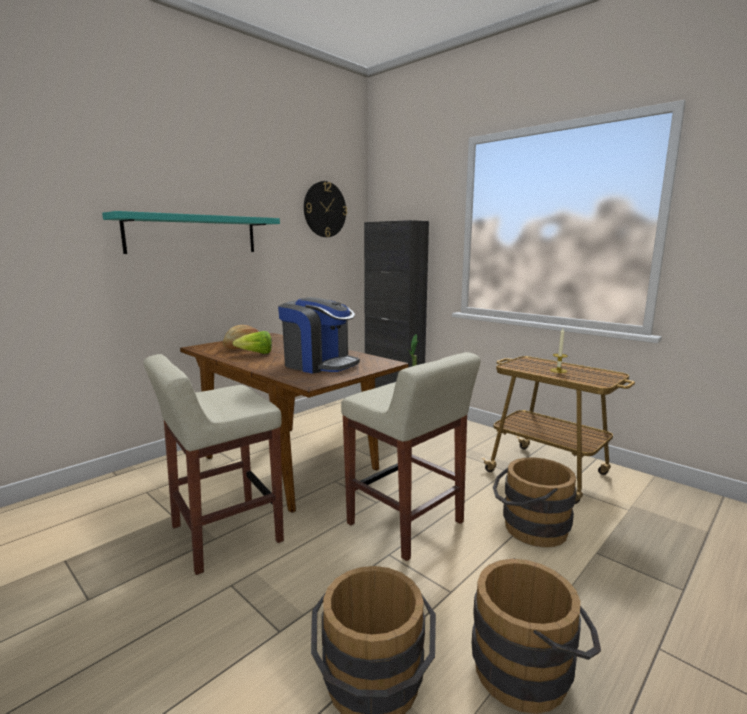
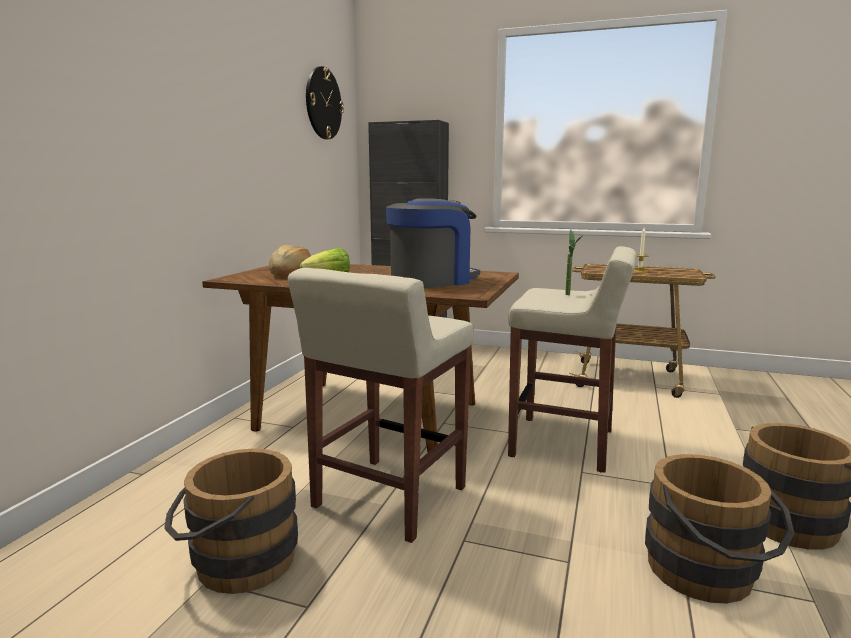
camera: 25 degrees left, 0 degrees up
turquoise shelf [102,211,280,254] -> none
coffee machine [278,297,360,374] -> coffee machine turned 45 degrees counterclockwise [386,198,480,288]
brown bucket [493,457,577,547] -> brown bucket moved to [164,449,298,594]

